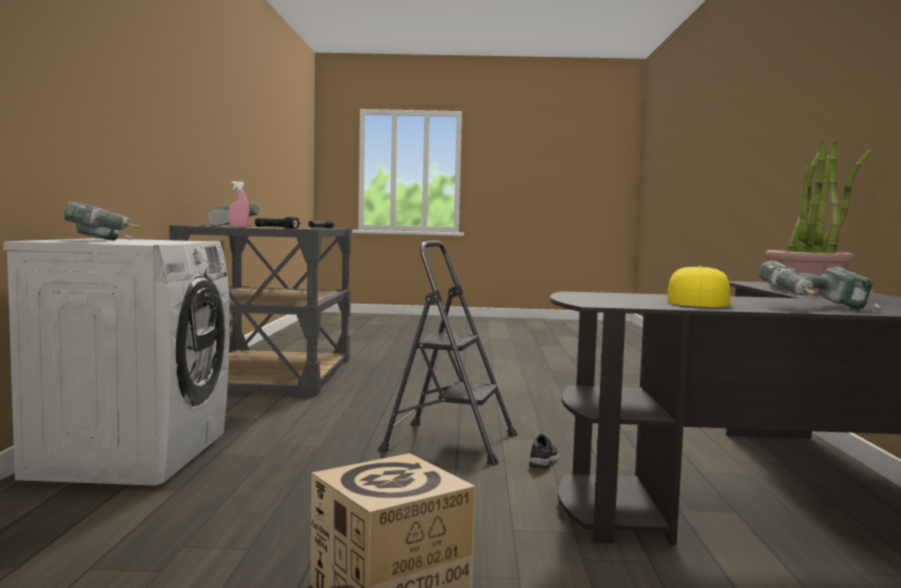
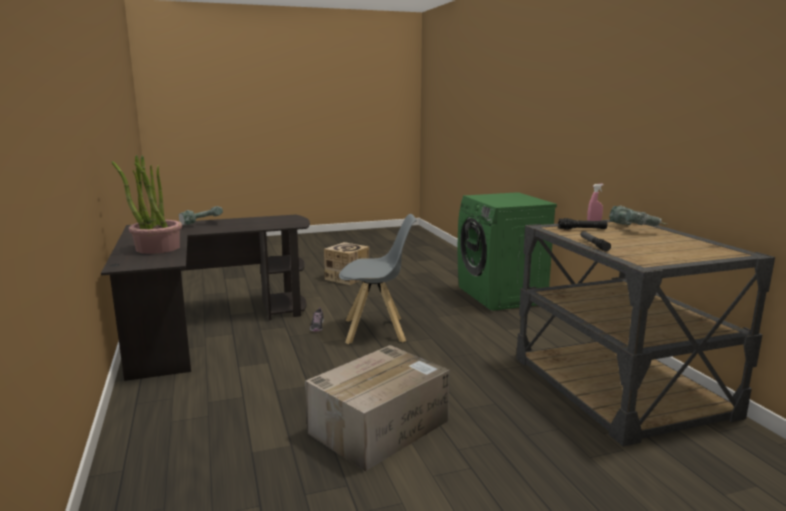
camera: 160 degrees right, 10 degrees up
white washing machine [3,238,230,486] -> green washing machine [458,192,557,311]
power drill [64,201,141,241] -> none
black step ladder [378,240,518,465] -> grey chair [339,214,417,344]
yellow cap [666,266,730,307] -> none
none -> cardboard box [305,345,450,471]

